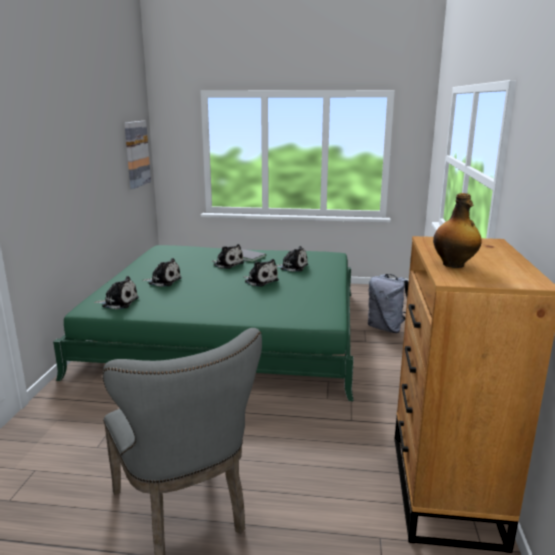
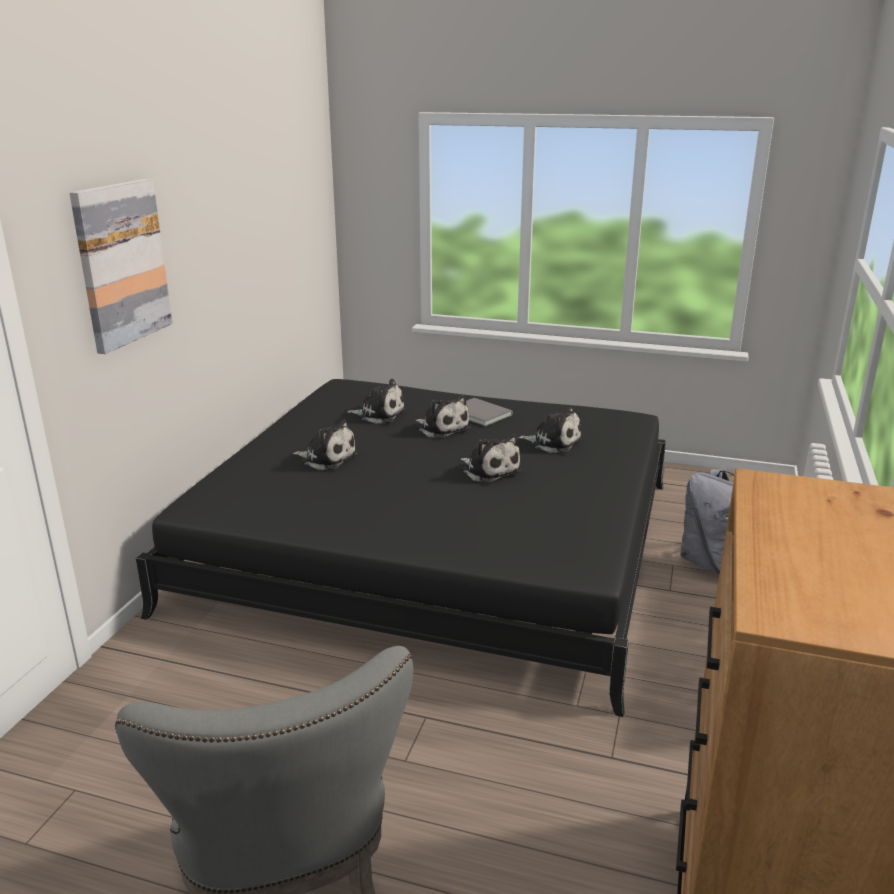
camera: 10 degrees right, 5 degrees up
green bed [53,245,354,401] -> black bed [135,379,666,717]
plush toy [94,276,139,309] -> plush toy moved to [347,379,406,424]
picture [124,121,151,189] -> picture moved to [69,178,173,354]
bottle [433,193,482,268] -> none

